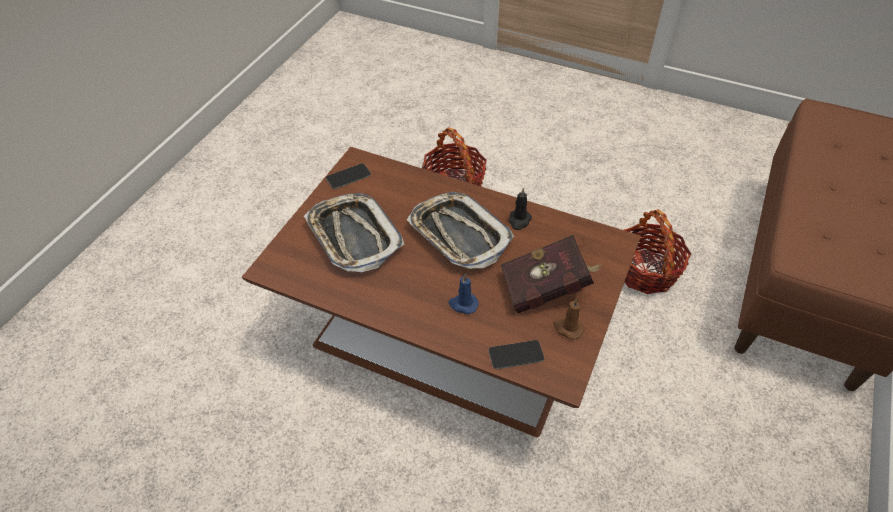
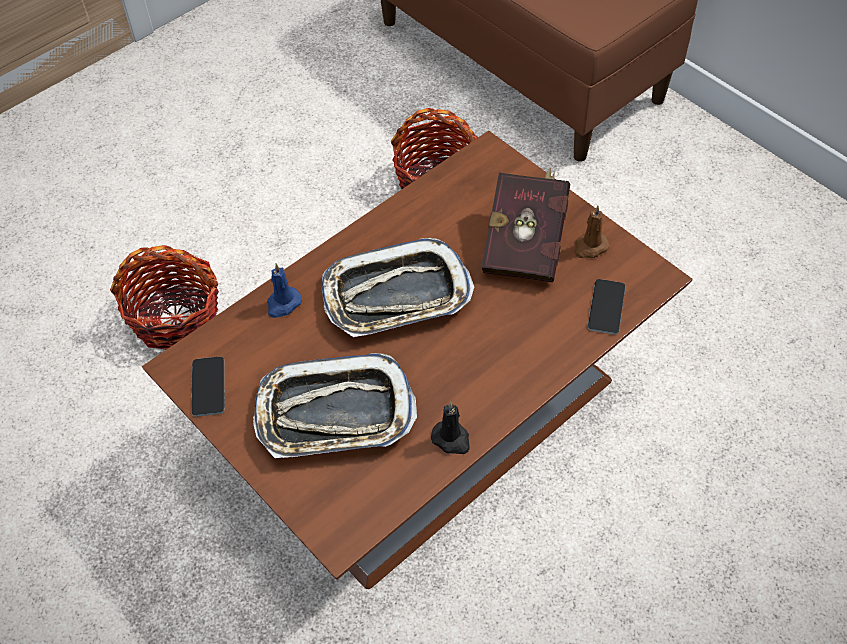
camera: 65 degrees left, 5 degrees up
blue candle [448,273,479,314] -> blue candle moved to [267,263,302,318]
black candle [508,188,532,230] -> black candle moved to [431,402,470,454]

